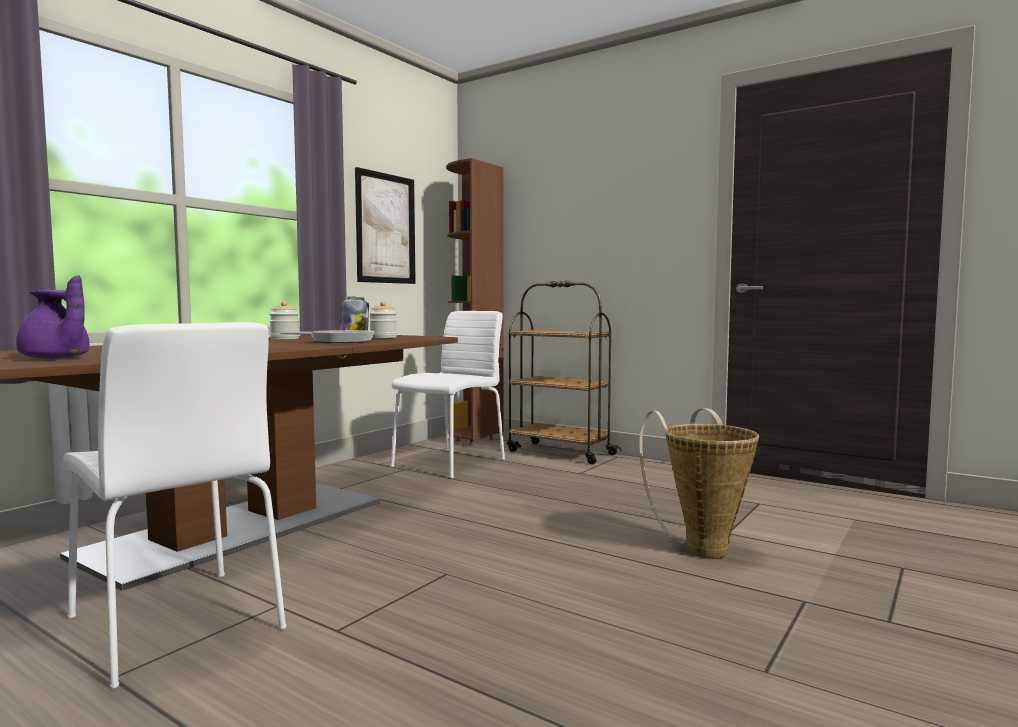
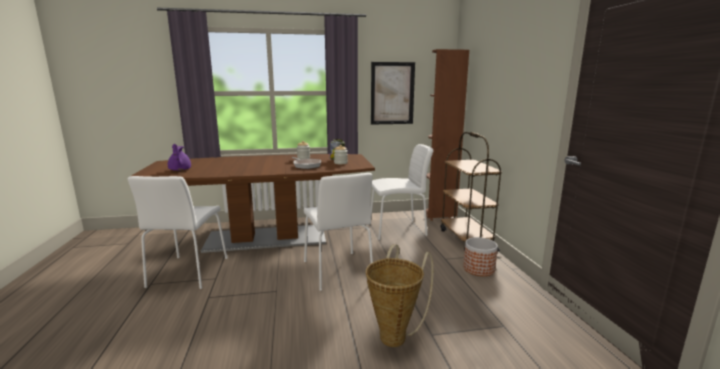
camera: 45 degrees right, 10 degrees up
none -> white chair [303,173,373,291]
none -> planter [463,237,498,276]

